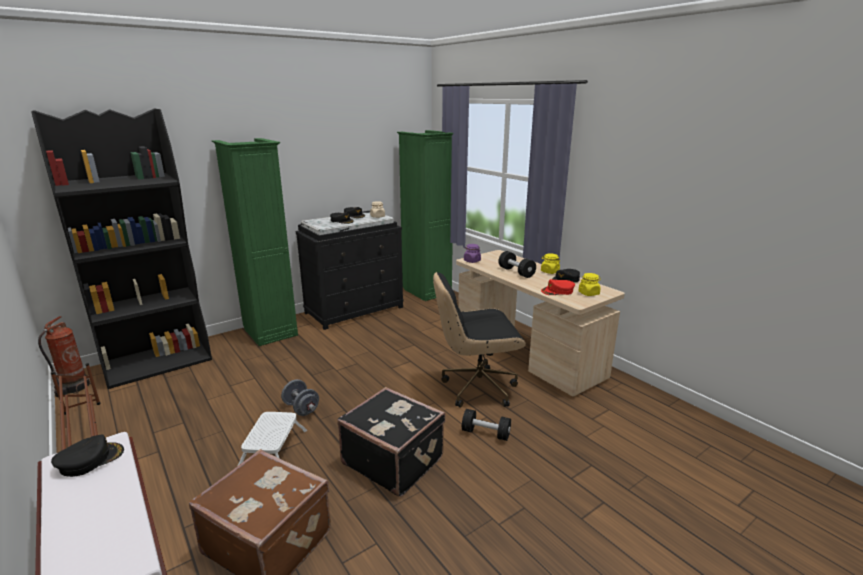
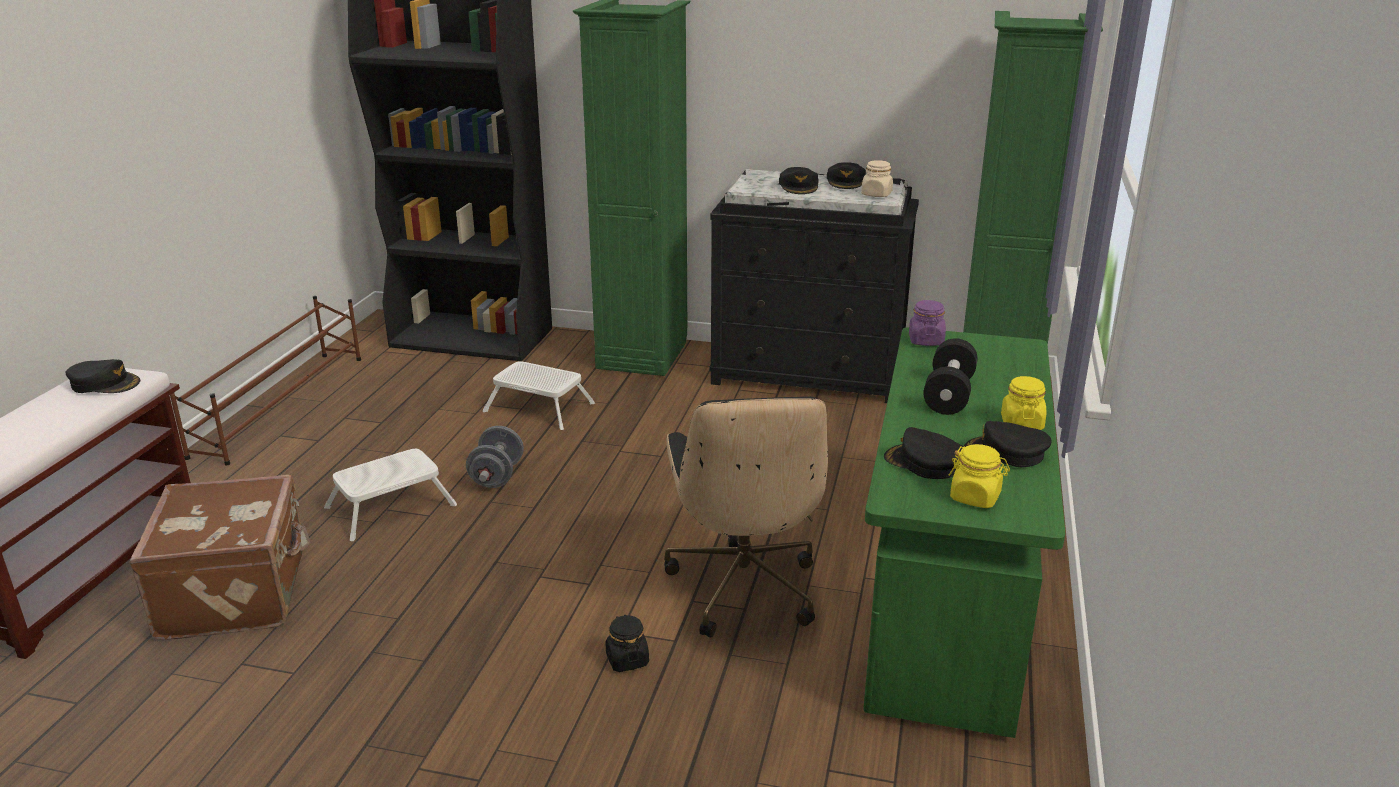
camera: 50 degrees right, 5 degrees up
fire extinguisher [38,316,91,397] -> none
black suitcase [337,387,446,497] -> none
black office chair [433,272,526,407] -> black office chair turned 135 degrees counterclockwise [664,396,828,638]
beige desk [456,250,625,396] -> green desk [863,327,1065,738]
black dumbbell [462,409,511,441] -> black jar [606,615,649,672]
red cap [541,279,575,295] -> black cap [884,427,964,479]
none -> white step ladder [483,361,595,430]

